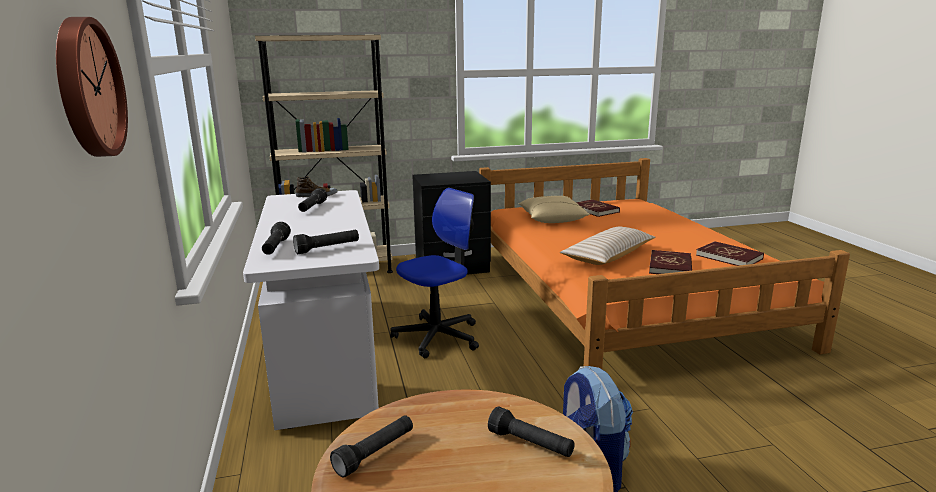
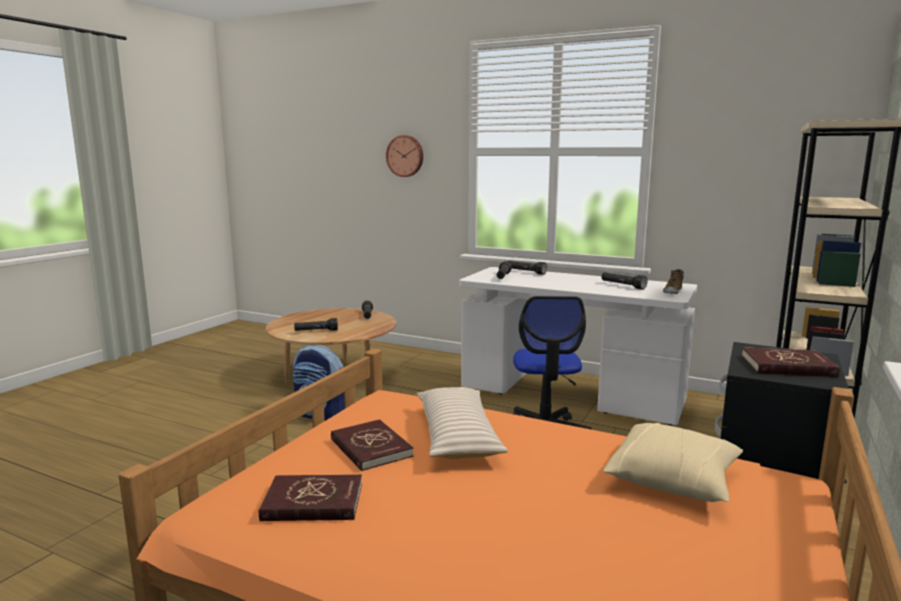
camera: 130 degrees right, 5 degrees down
red book [576,199,620,217] -> red book moved to [742,347,840,377]

